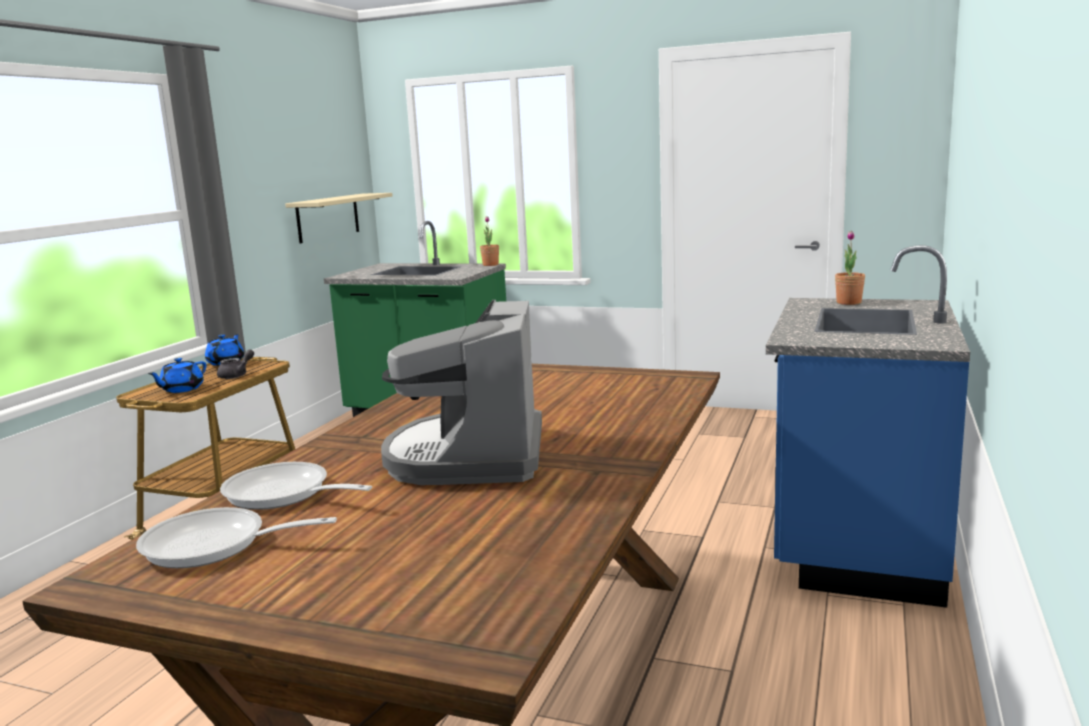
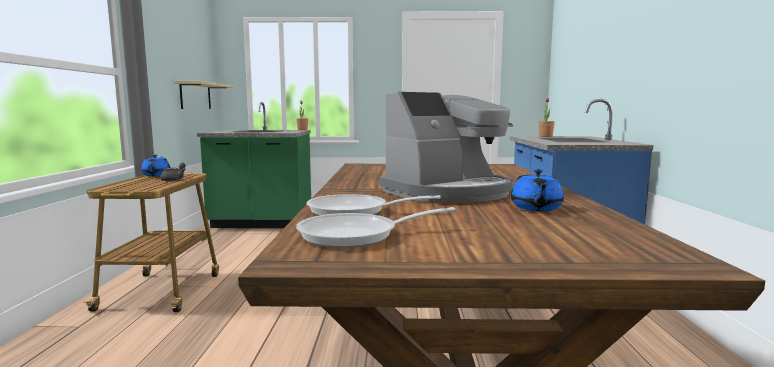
camera: 20 degrees left, 5 degrees down
blue teapot [148,358,206,393] -> blue teapot moved to [511,169,564,211]
coffee machine [381,300,542,485] -> coffee machine turned 105 degrees counterclockwise [380,92,513,203]

